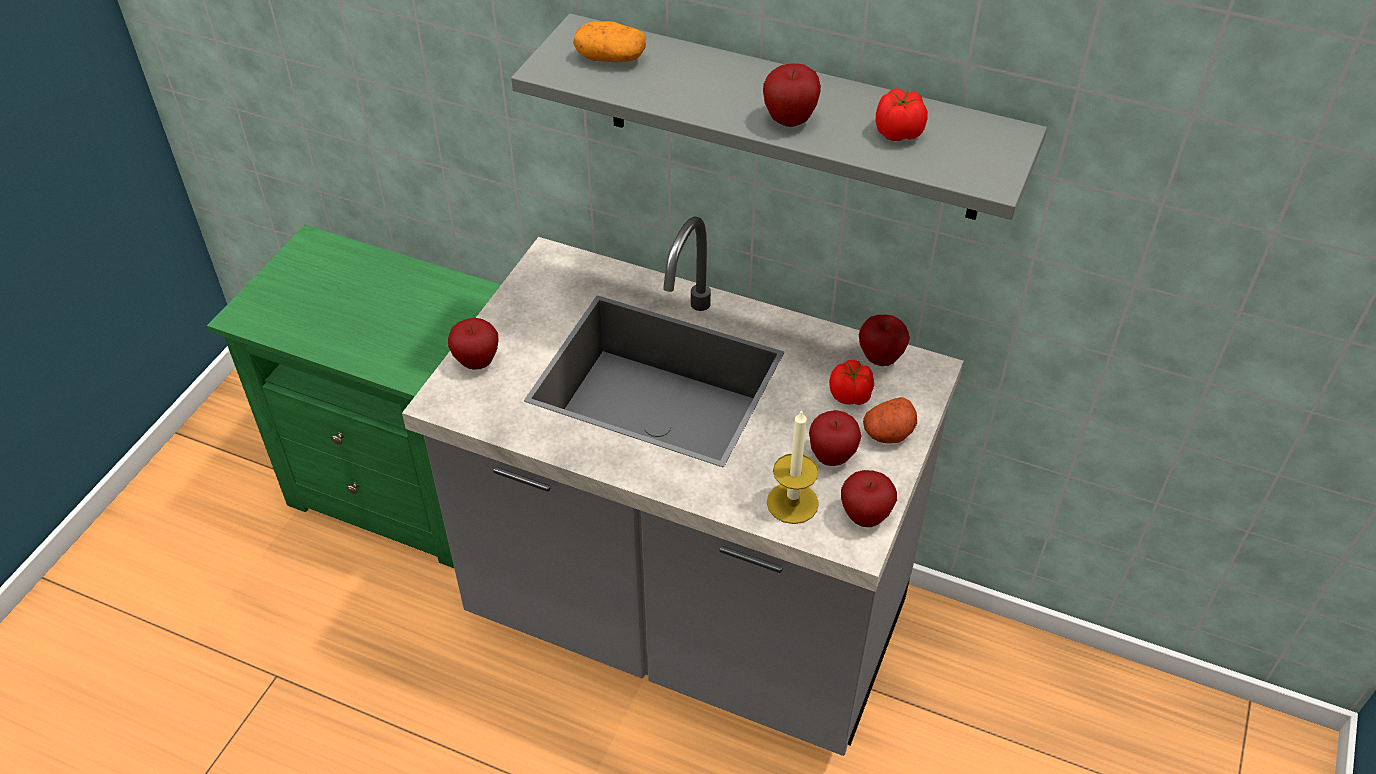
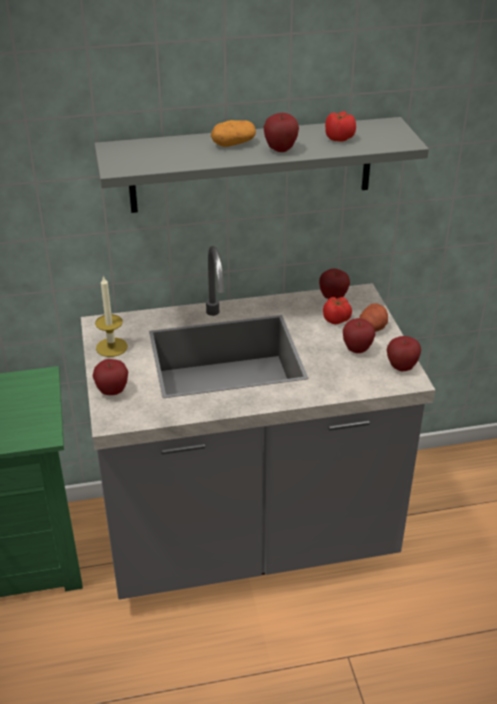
camera: 35 degrees left, 10 degrees down
potato [573,21,646,62] -> potato moved to [211,120,256,147]
candle [767,409,819,524] -> candle moved to [95,275,128,357]

